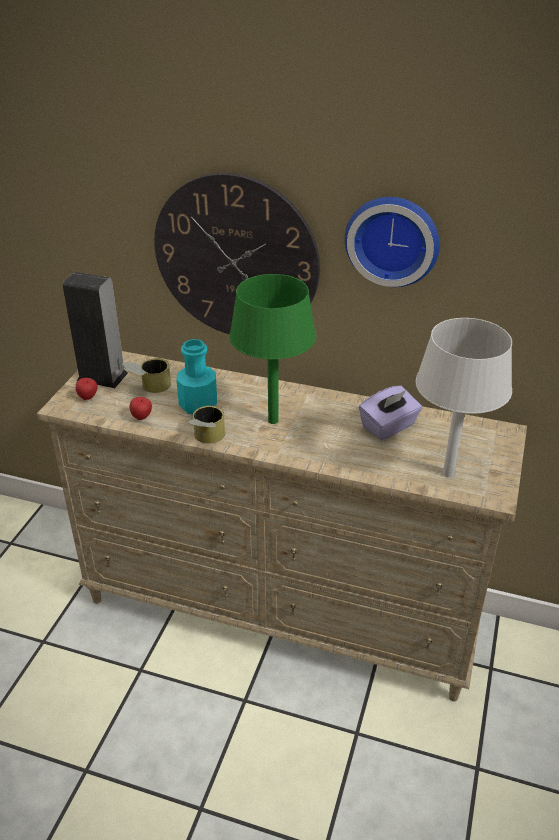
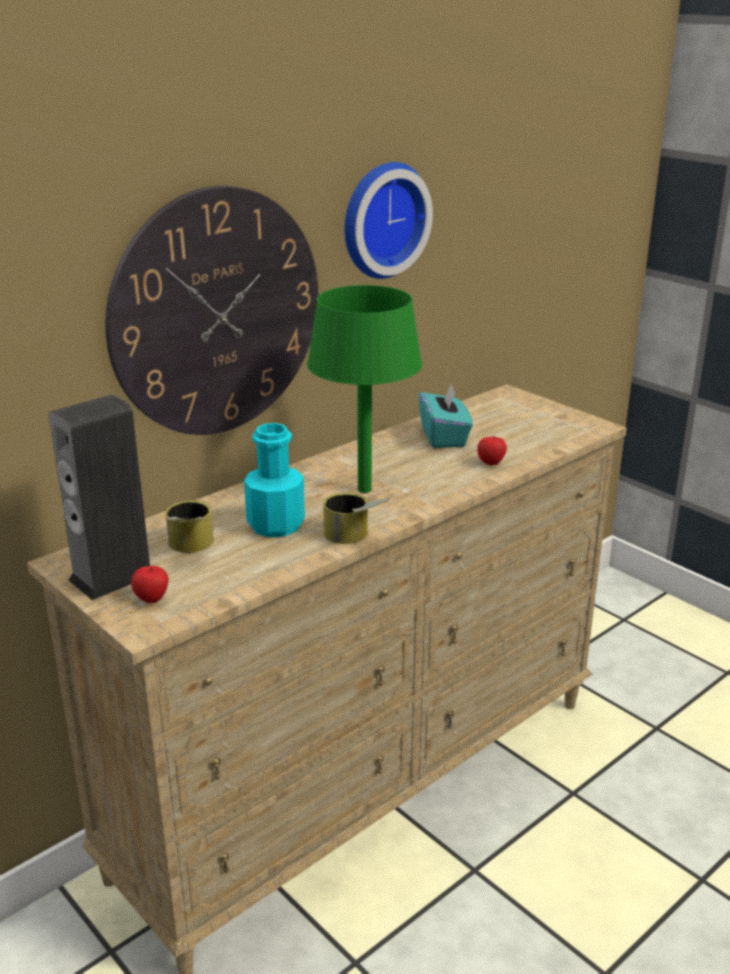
camera: 60 degrees left, 10 degrees down
apple [130,397,152,420] -> apple moved to [477,436,507,465]
purple tissue box [359,386,422,440] -> turquoise tissue box [419,382,473,448]
grey table lamp [415,318,512,477] -> none

